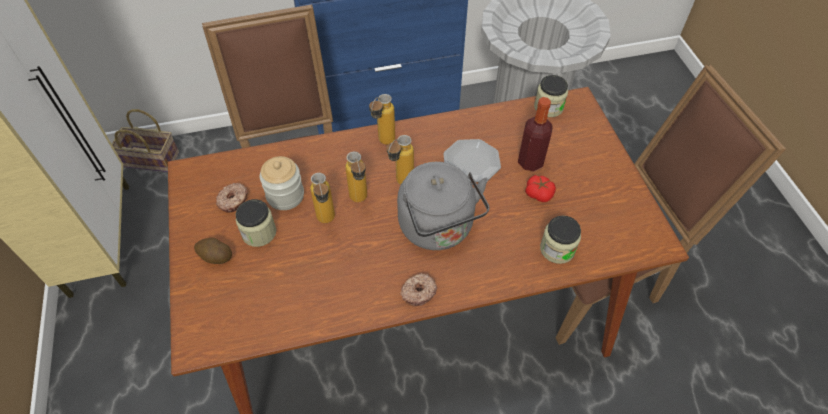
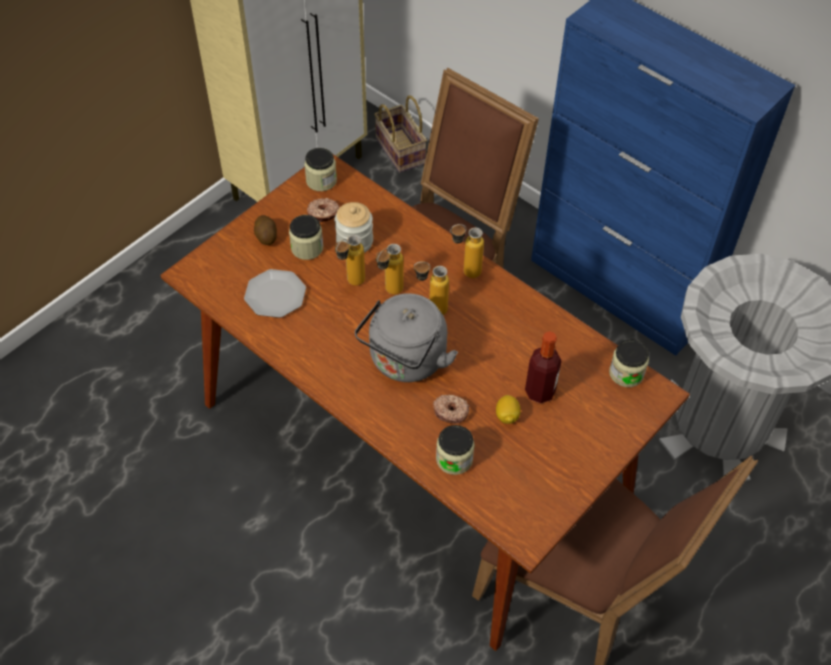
camera: 55 degrees right, 0 degrees up
donut [400,273,437,307] -> donut moved to [433,395,470,424]
plate [443,139,501,182] -> plate moved to [244,269,306,318]
tomato [525,175,556,202] -> lemon [496,395,521,424]
none -> jar [304,148,337,191]

